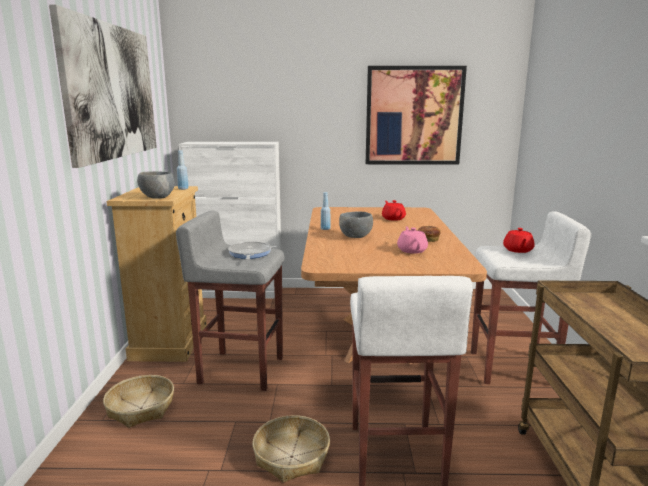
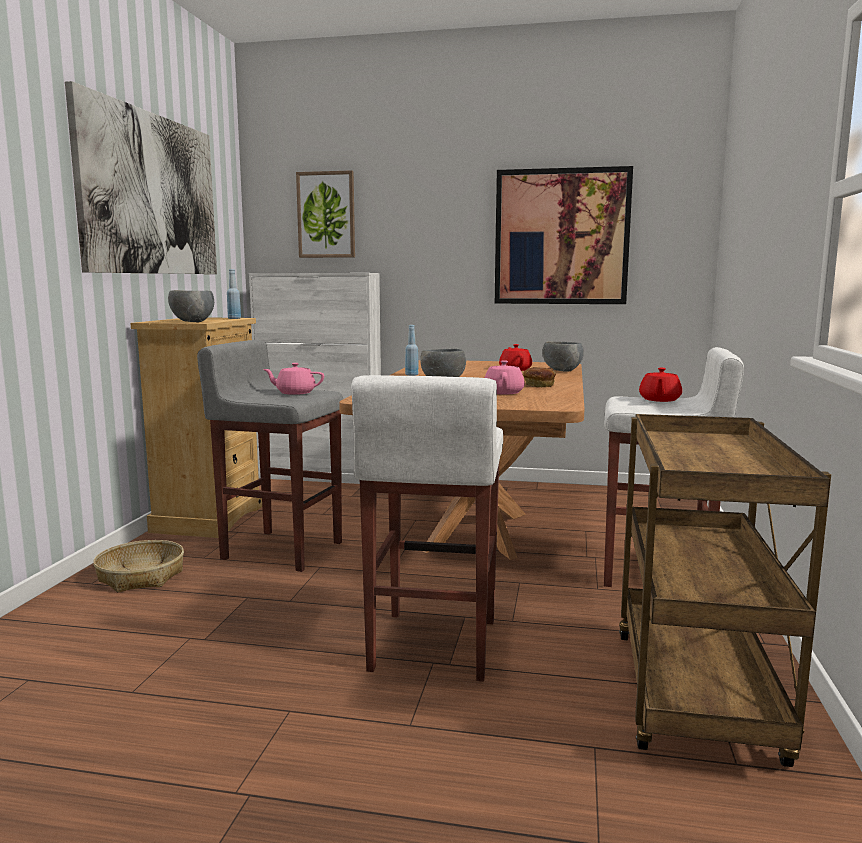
camera: 10 degrees right, 5 degrees down
frying pan [228,242,271,260] -> pink teapot [263,363,324,395]
basket [252,415,330,483] -> none
none -> picture [296,170,355,258]
none -> grey bowl [542,341,584,371]

